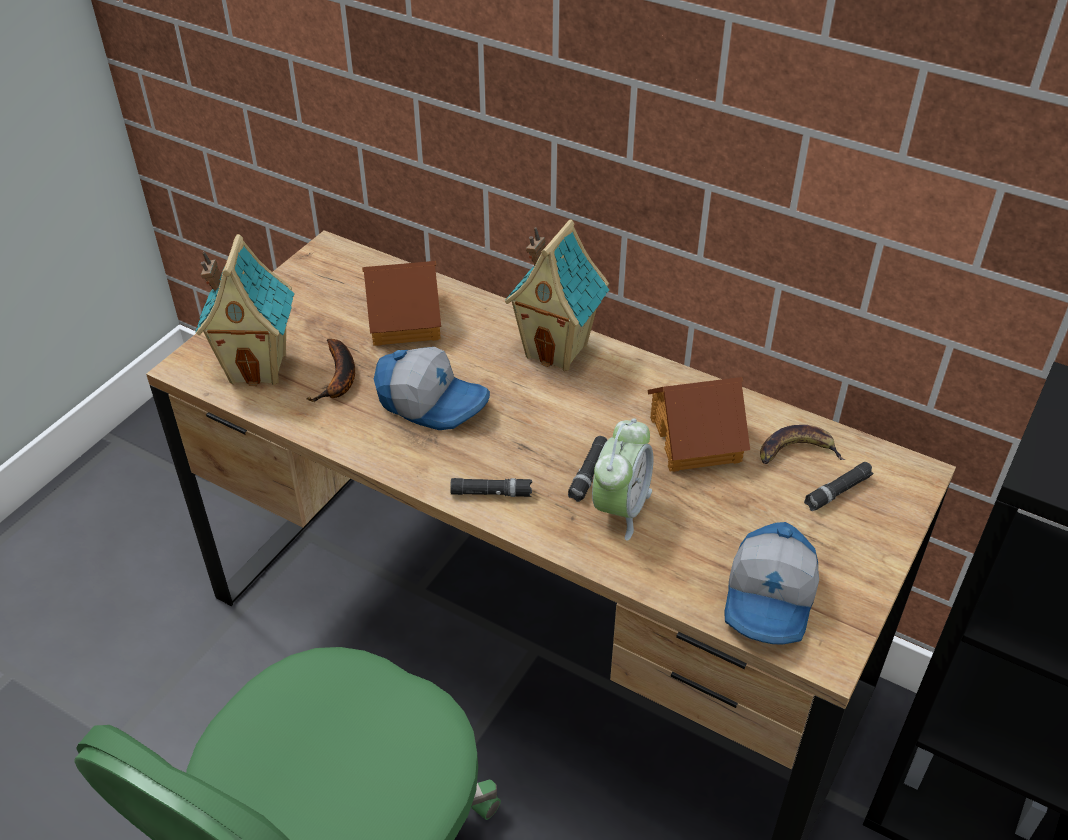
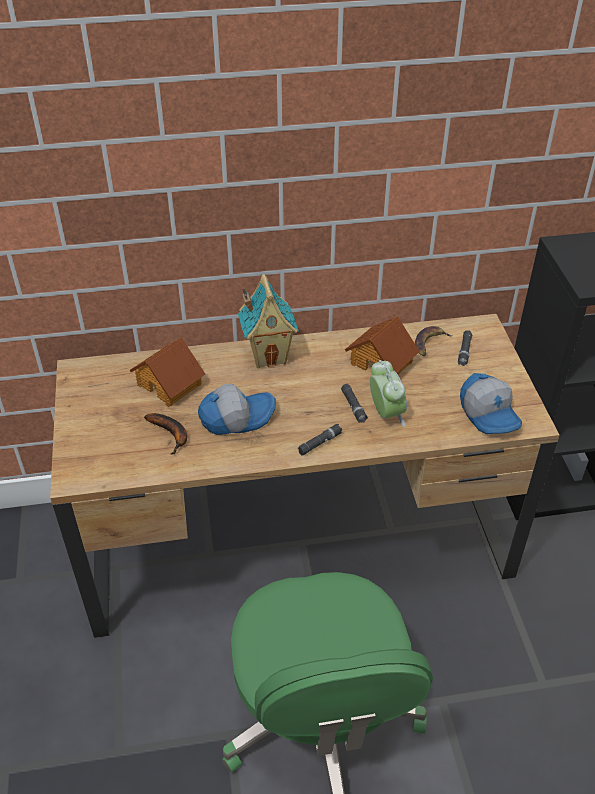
camera: 40 degrees left, 0 degrees up
toy house [195,234,295,386] -> none

